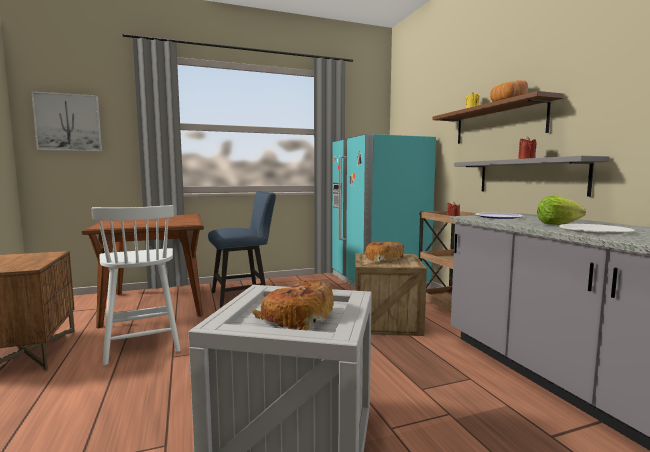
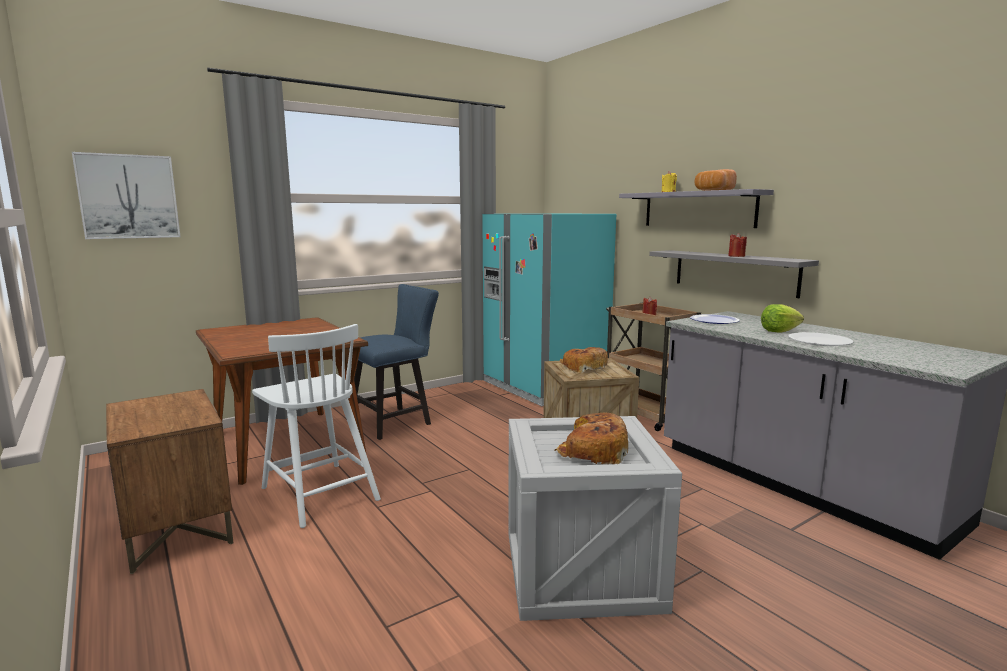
camera: 15 degrees left, 5 degrees up
brown shelf [432,91,564,144] -> grey shelf [619,189,774,228]

